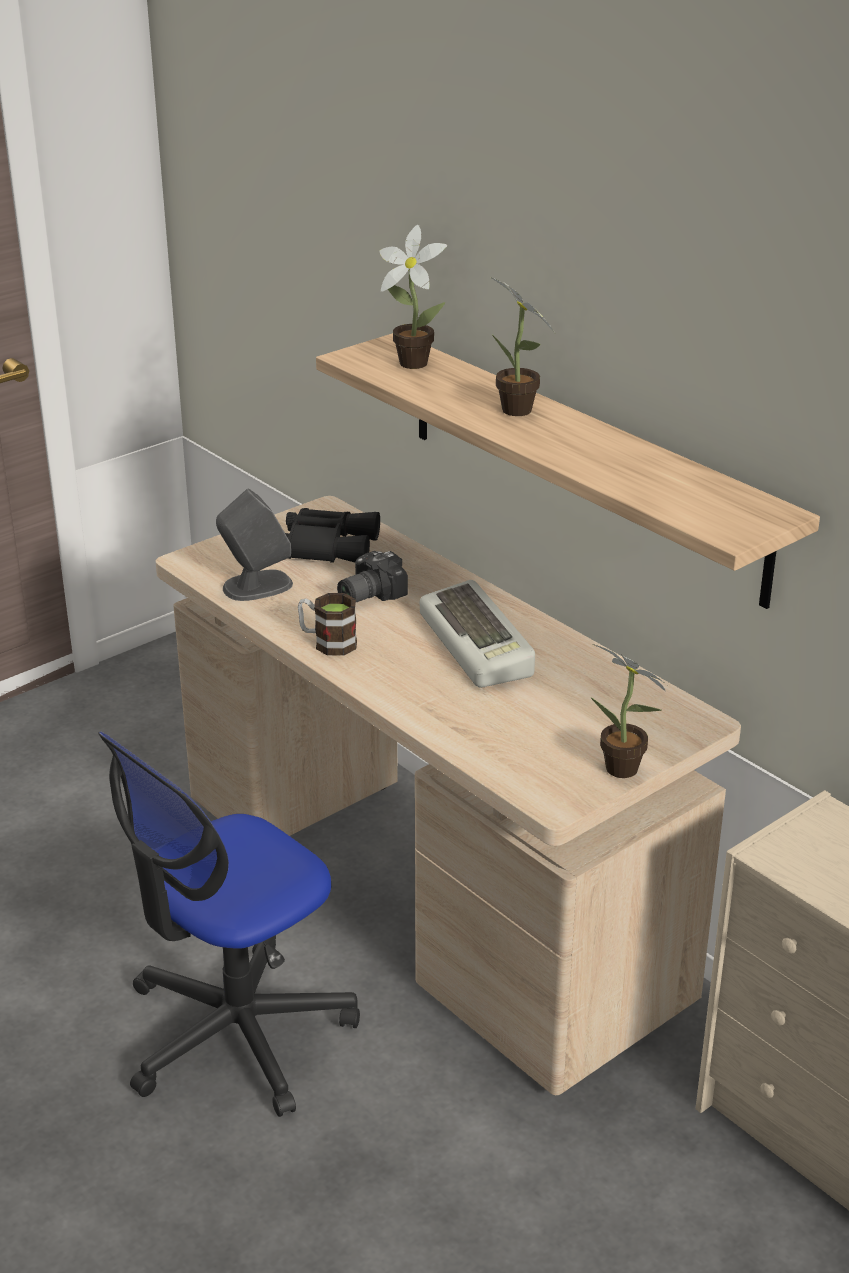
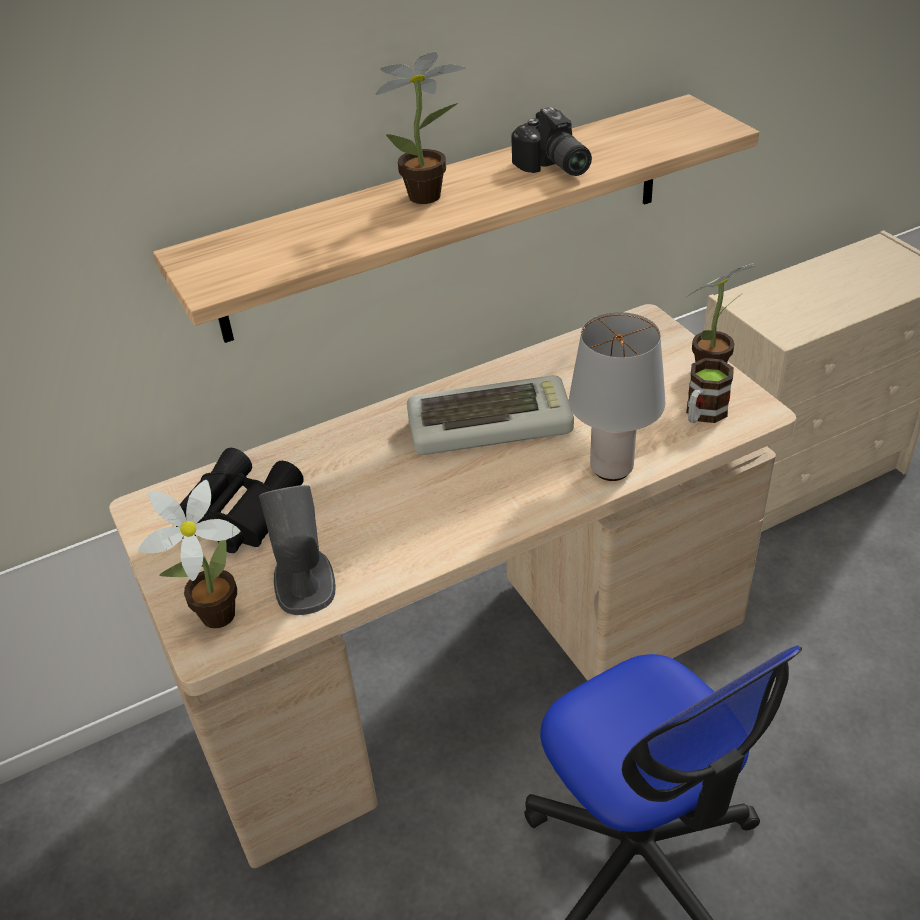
camera: 75 degrees left, 10 degrees up
mug [298,593,357,656] -> mug moved to [686,358,734,423]
camera [337,551,408,602] -> camera moved to [511,107,592,176]
potted plant [379,225,447,369] -> potted plant moved to [138,480,241,628]
none -> grey table lamp [569,312,665,481]

